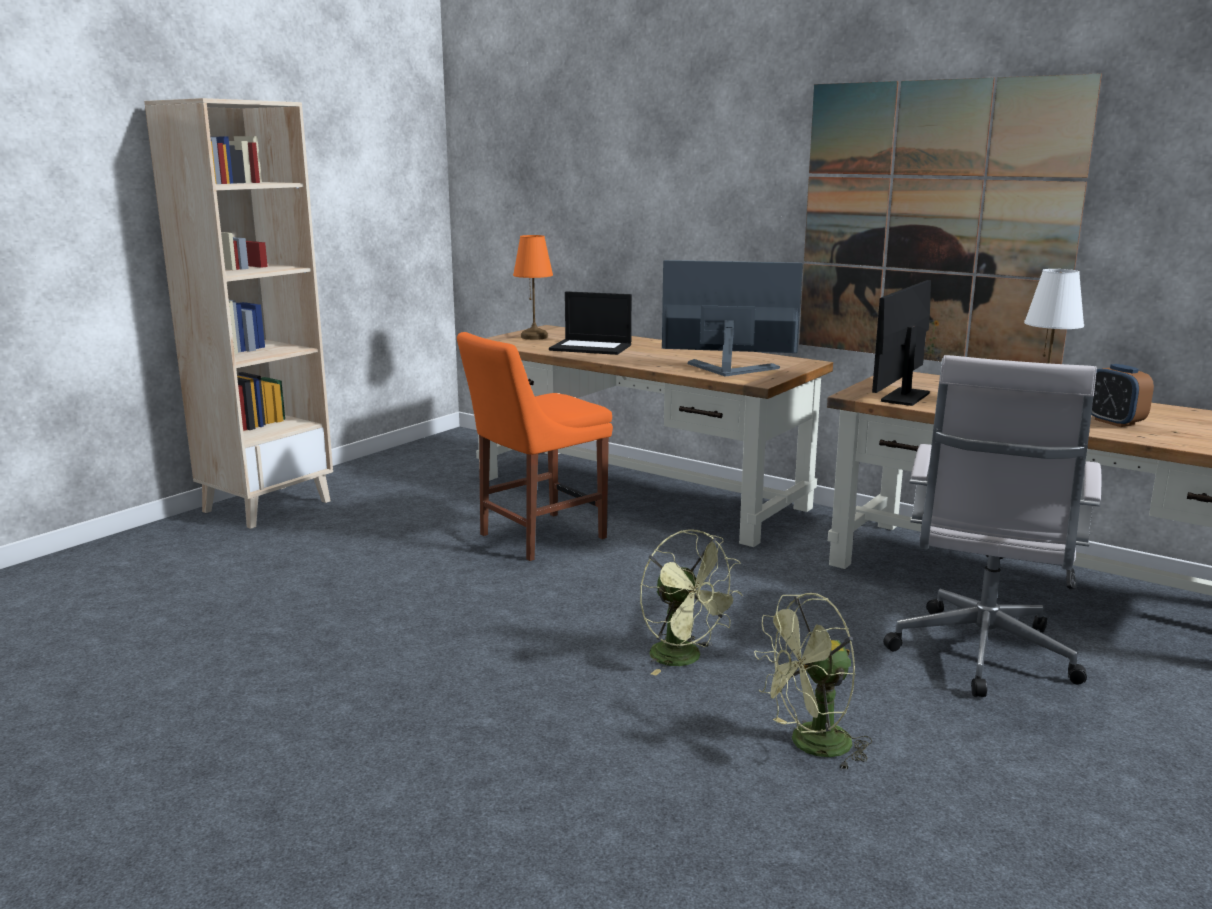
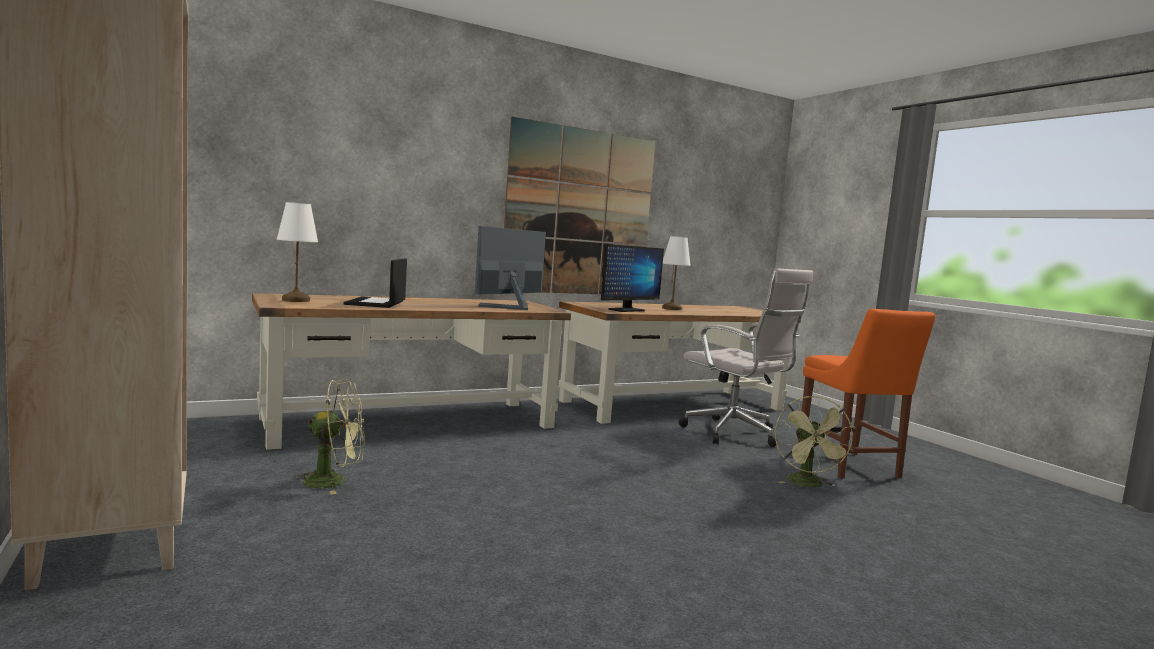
camera: 65 degrees left, 10 degrees down
orange chair [457,332,613,561] -> orange chair moved to [798,309,935,479]
orange table lamp [513,235,553,340] -> white table lamp [277,202,318,302]
laptop [549,291,632,355] -> laptop turned 135 degrees clockwise [344,259,407,308]
green fan [640,529,743,675] -> green fan moved to [293,379,365,495]
monitor [872,280,931,406] -> monitor turned 105 degrees counterclockwise [601,244,664,312]
alarm clock [1091,364,1154,427] -> none

